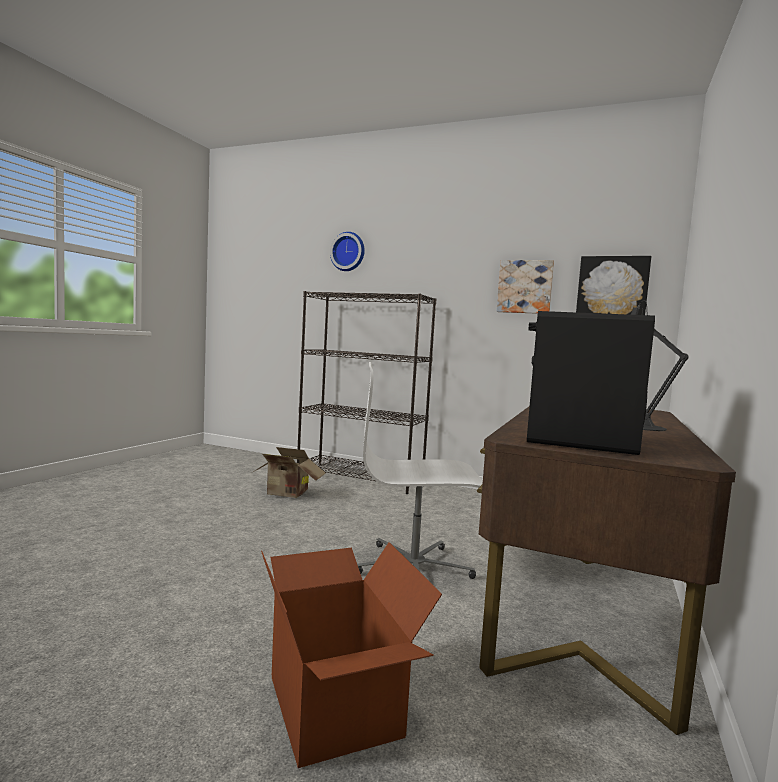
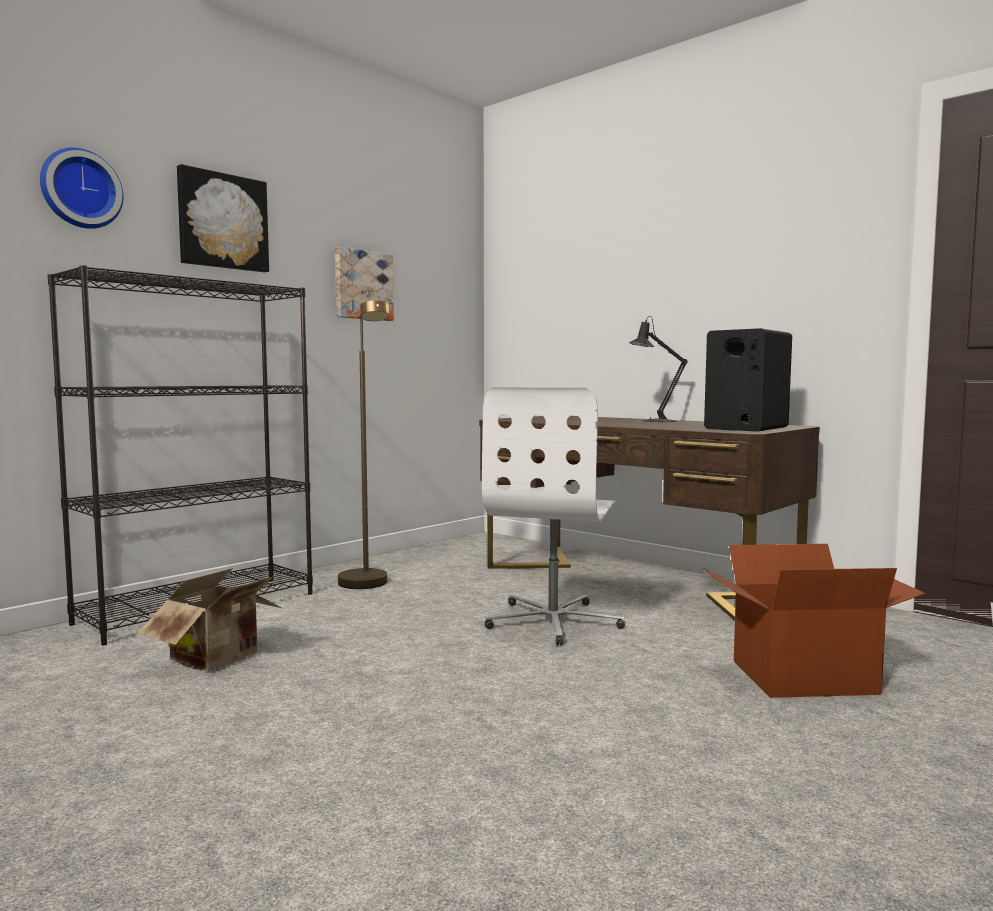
camera: 70 degrees left, 0 degrees up
picture [576,256,651,315] -> picture moved to [177,164,269,272]
none -> brown floor lamp [338,300,390,589]

